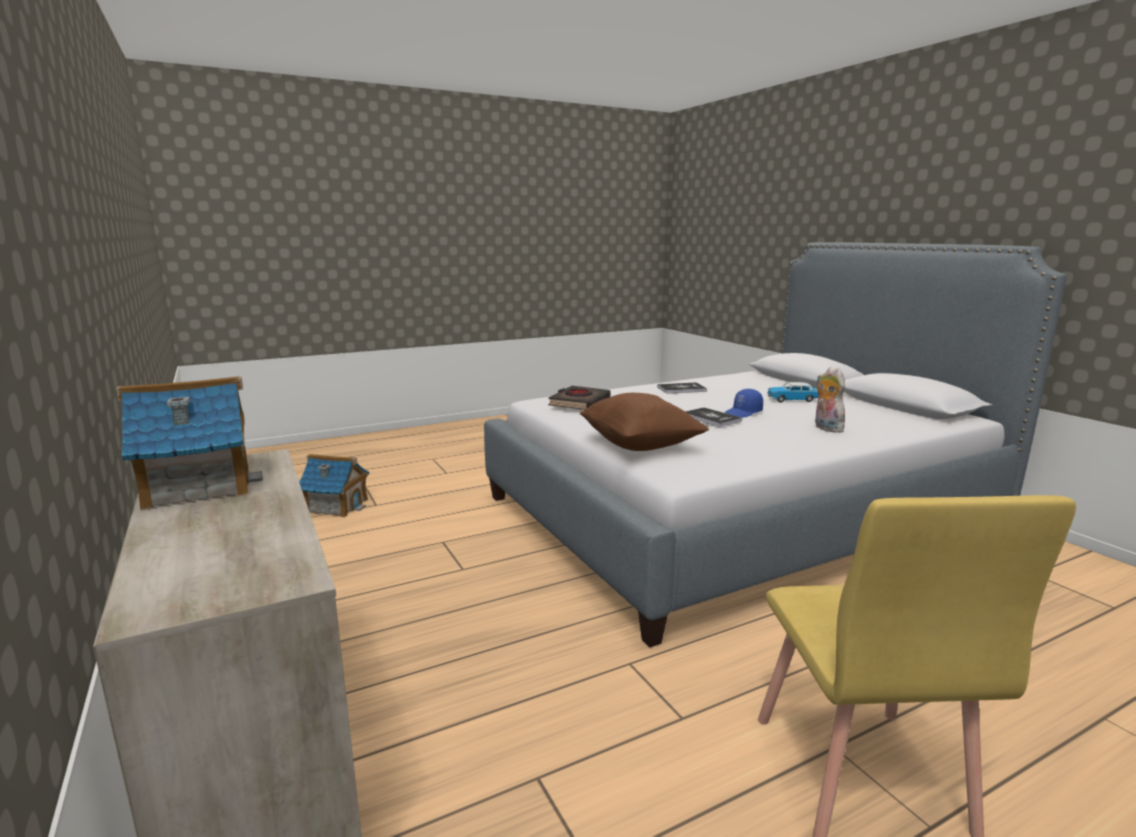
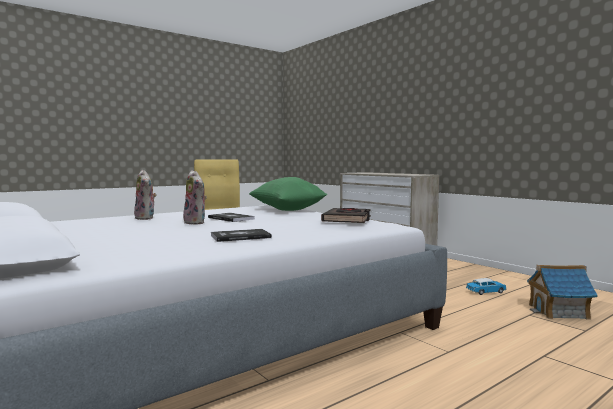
camera: 170 degrees right, 10 degrees down
toy house [116,376,263,511] -> none
brown pillow [580,393,709,451] -> green pillow [249,177,327,211]
blue cap [724,389,763,417] -> plush toy [183,170,207,225]
toy car [767,382,818,403] -> toy car moved to [466,278,507,295]

